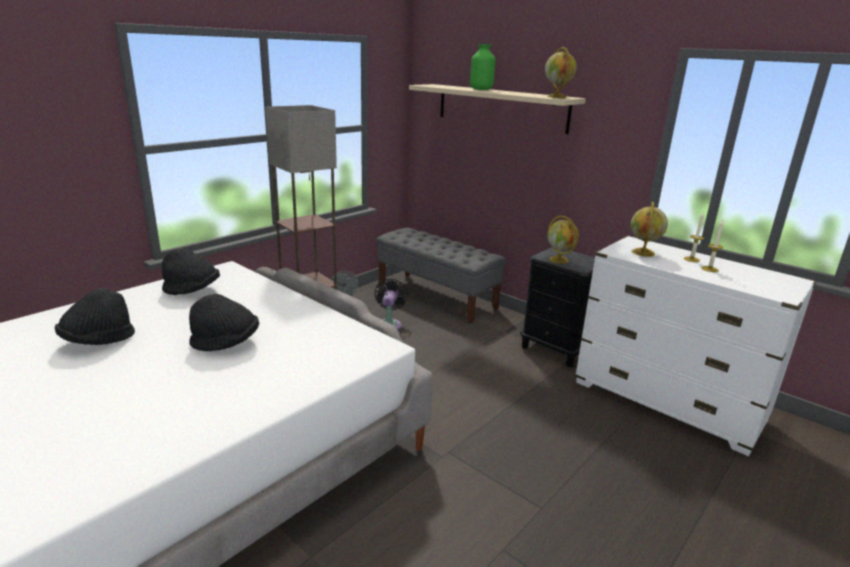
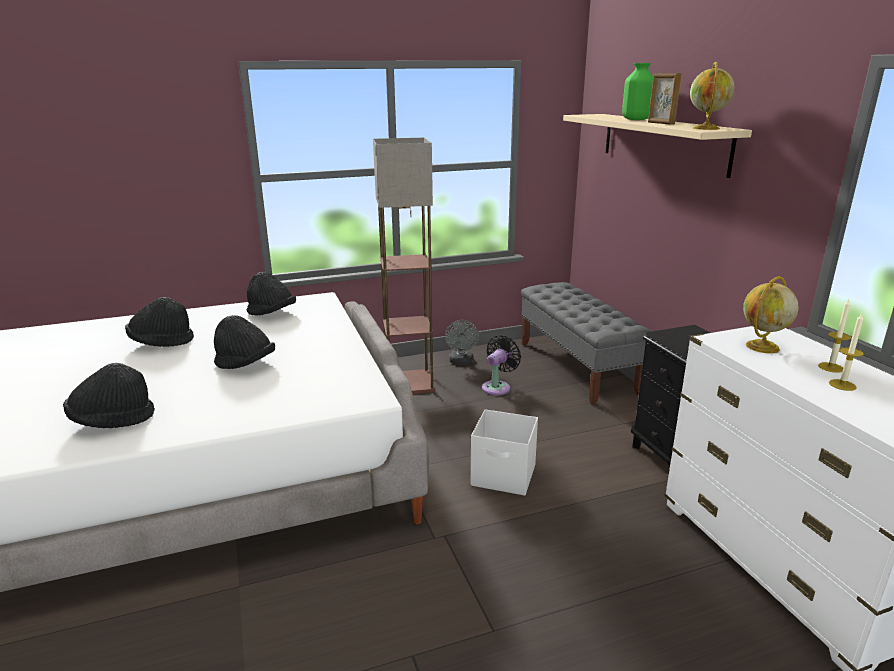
camera: 30 degrees right, 0 degrees up
globe [547,216,579,264] -> none
none -> black hat [63,363,155,428]
none -> white storage box [471,409,538,496]
none -> picture frame [648,73,681,125]

